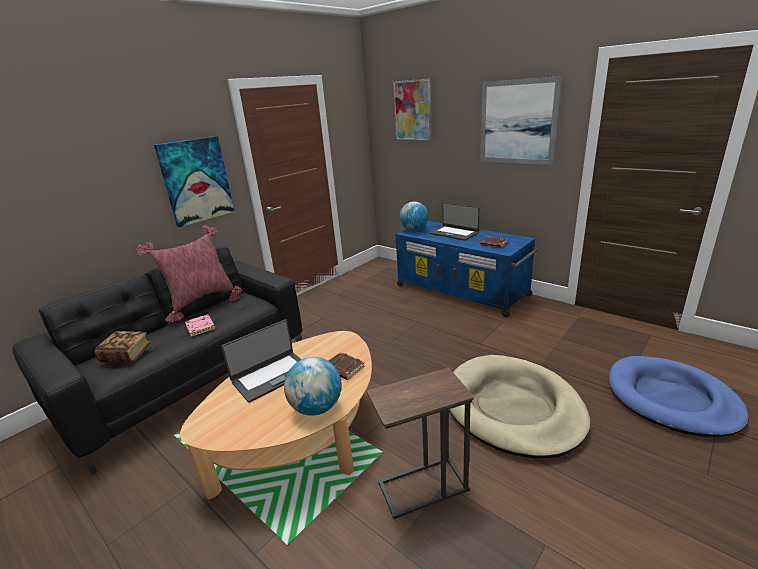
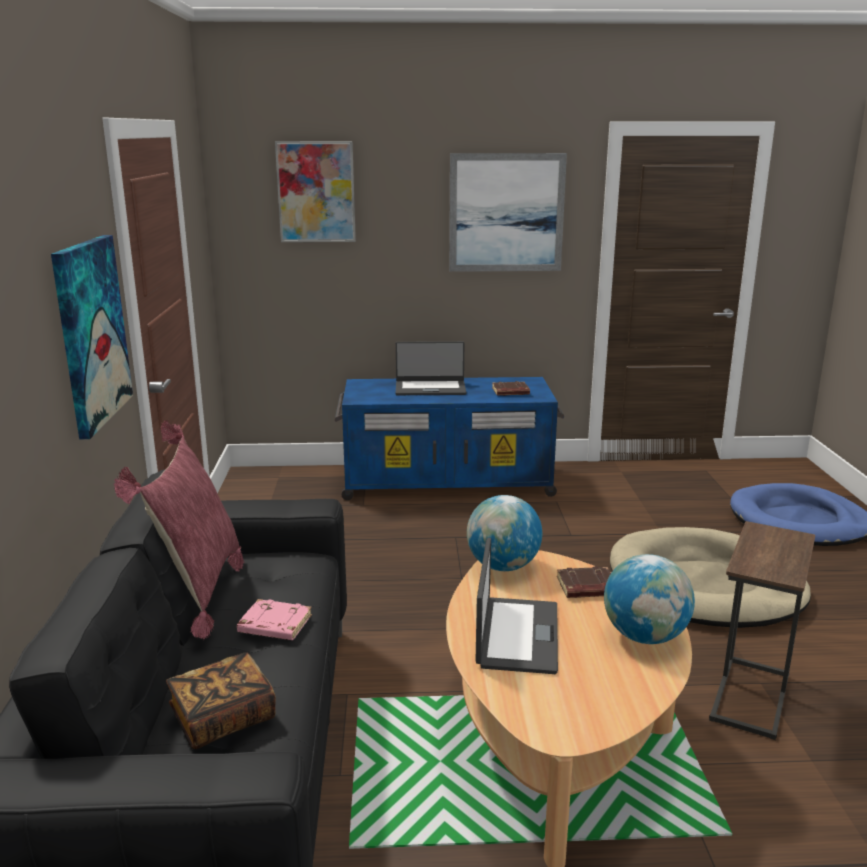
camera: 45 degrees left, 5 degrees down
globe [400,201,428,231] -> globe moved to [467,495,542,571]

